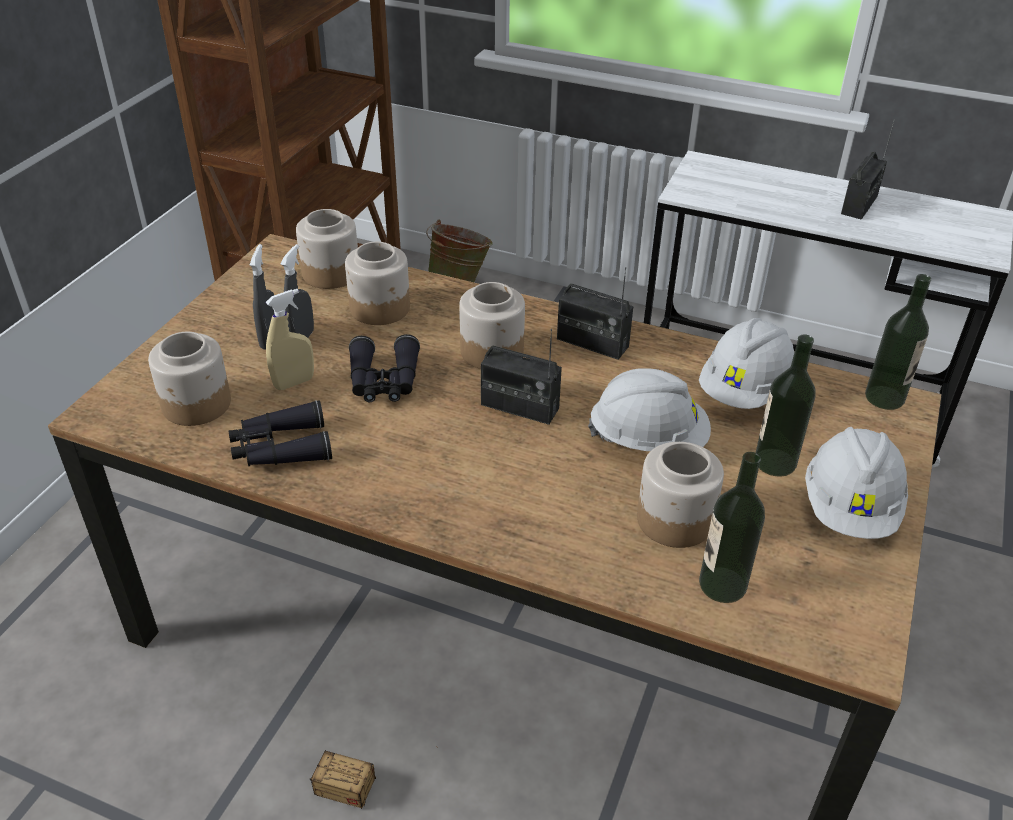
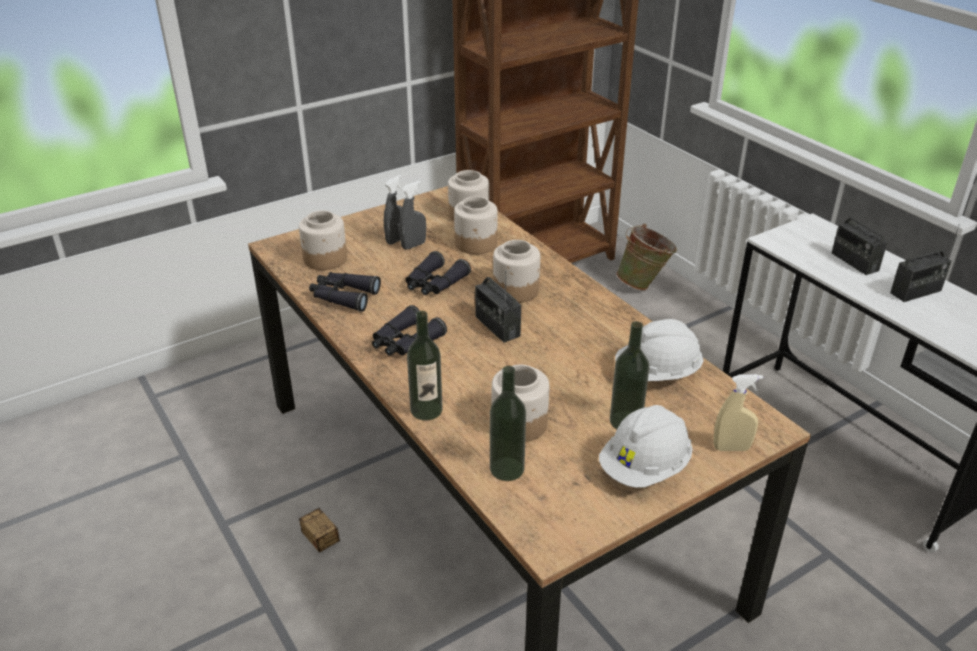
camera: 35 degrees right, 5 degrees down
beige spray bottle [266,289,314,390] -> beige spray bottle moved to [713,374,763,451]
radio [557,267,633,360] -> radio moved to [832,211,888,275]
white hard hat [588,368,711,451] -> none
bottle [865,274,931,410] -> bottle moved to [407,311,443,421]
none -> black binoculars [372,305,447,356]

